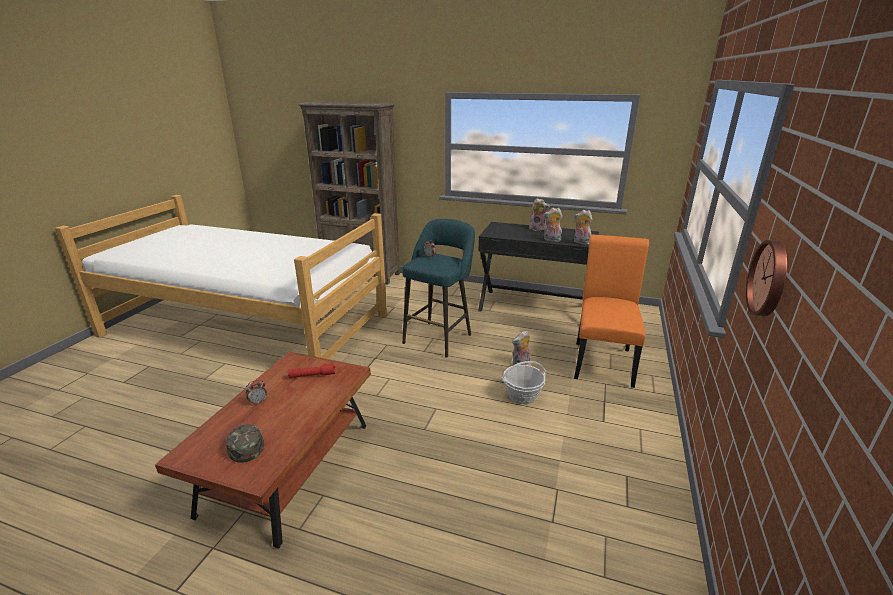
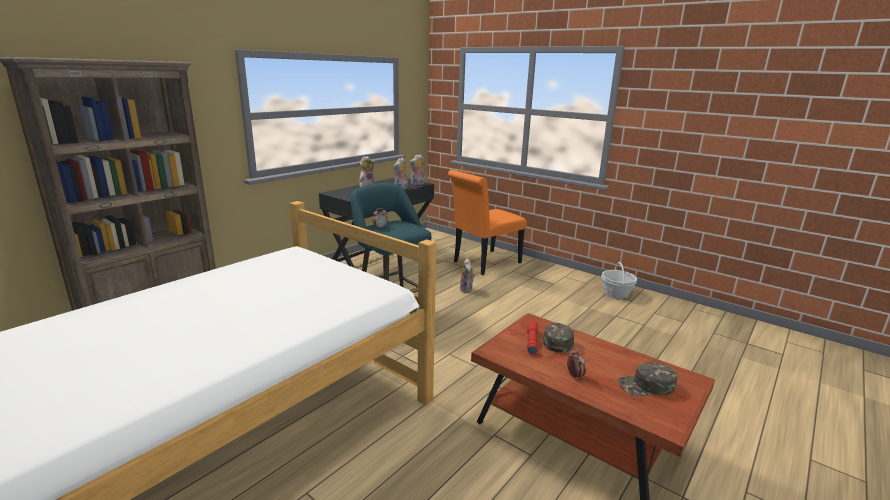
camera: 70 degrees left, 5 degrees down
basket [501,361,547,404] -> basket moved to [601,262,637,299]
orange chair [574,235,649,388] -> orange chair turned 75 degrees counterclockwise [448,170,527,275]
wall clock [746,240,787,317] -> none
none -> green cap [543,323,574,353]

